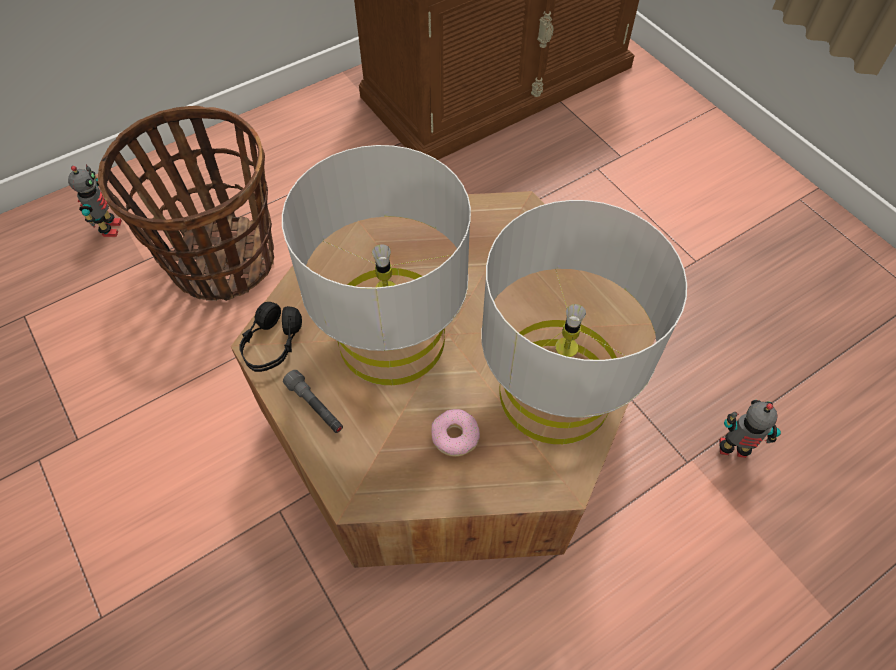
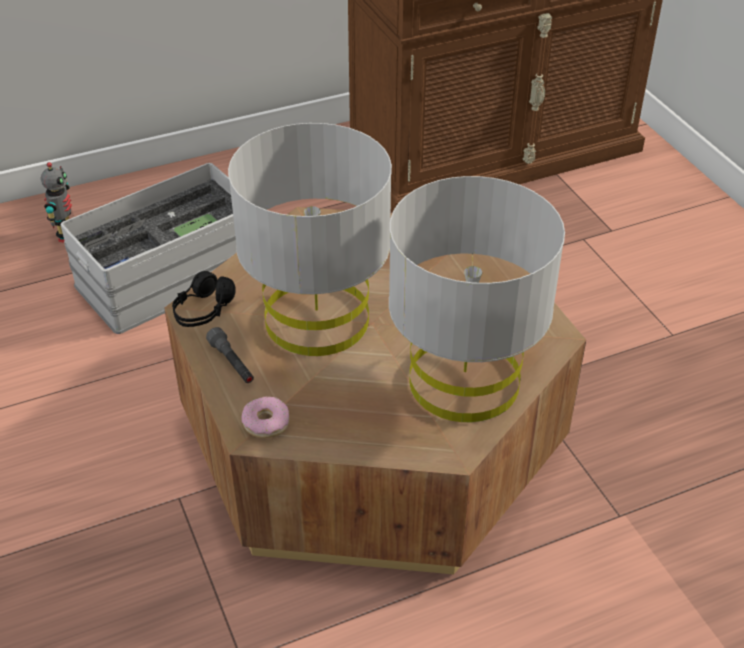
camera: 10 degrees right, 15 degrees down
basket [98,106,274,301] -> grey storage box [60,163,237,334]
donut [431,409,480,457] -> donut moved to [242,396,290,438]
toy robot [719,400,781,458] -> none

